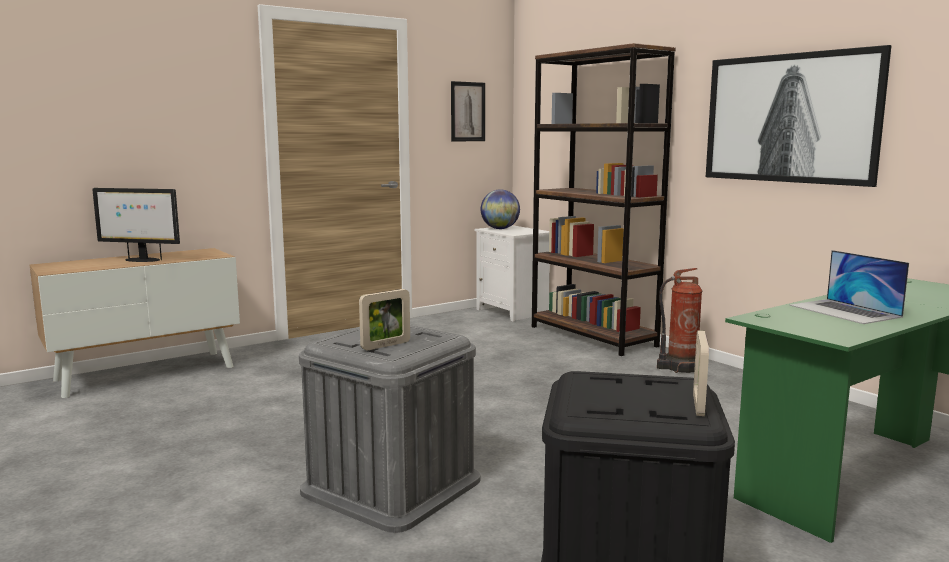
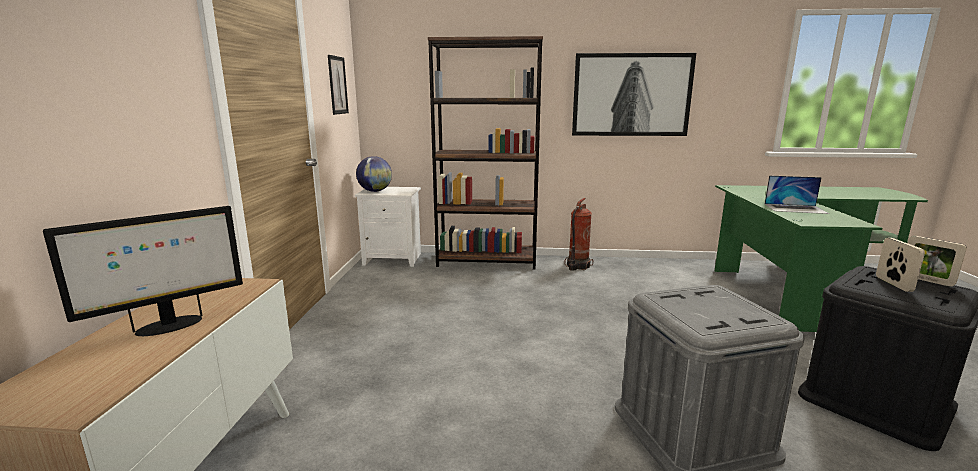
camera: 50 degrees left, 5 degrees up
picture frame [359,289,410,350] -> picture frame moved to [876,238,925,292]

